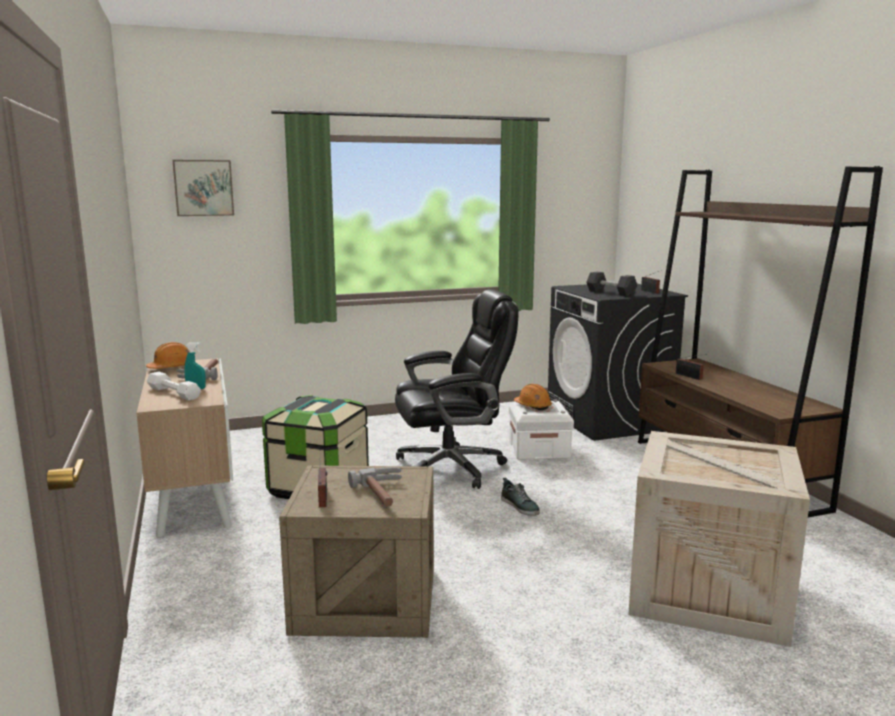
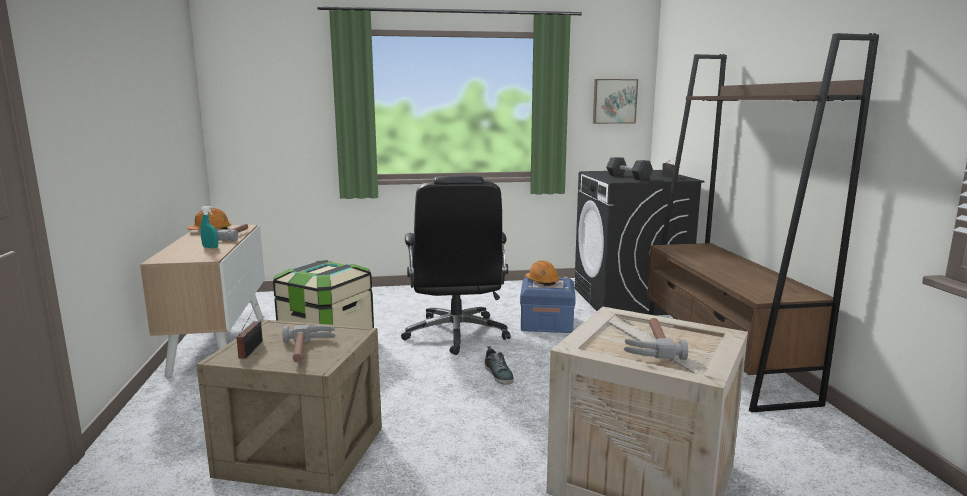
camera: 10 degrees right, 0 degrees up
white dumbbell [146,372,201,400] -> none
picture [173,160,234,216] -> picture moved to [593,79,638,124]
black office chair [395,289,519,489] -> black office chair turned 90 degrees clockwise [401,175,511,355]
white storage box [509,399,574,460] -> blue storage box [520,277,576,333]
radio [676,354,707,380] -> none
none -> hammer [624,318,688,360]

